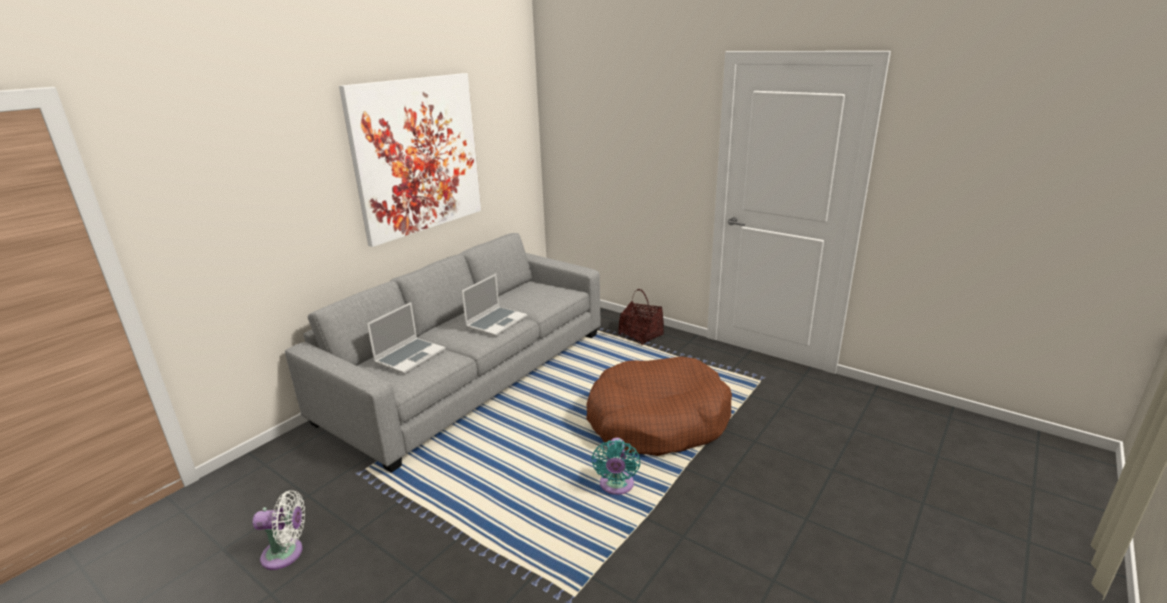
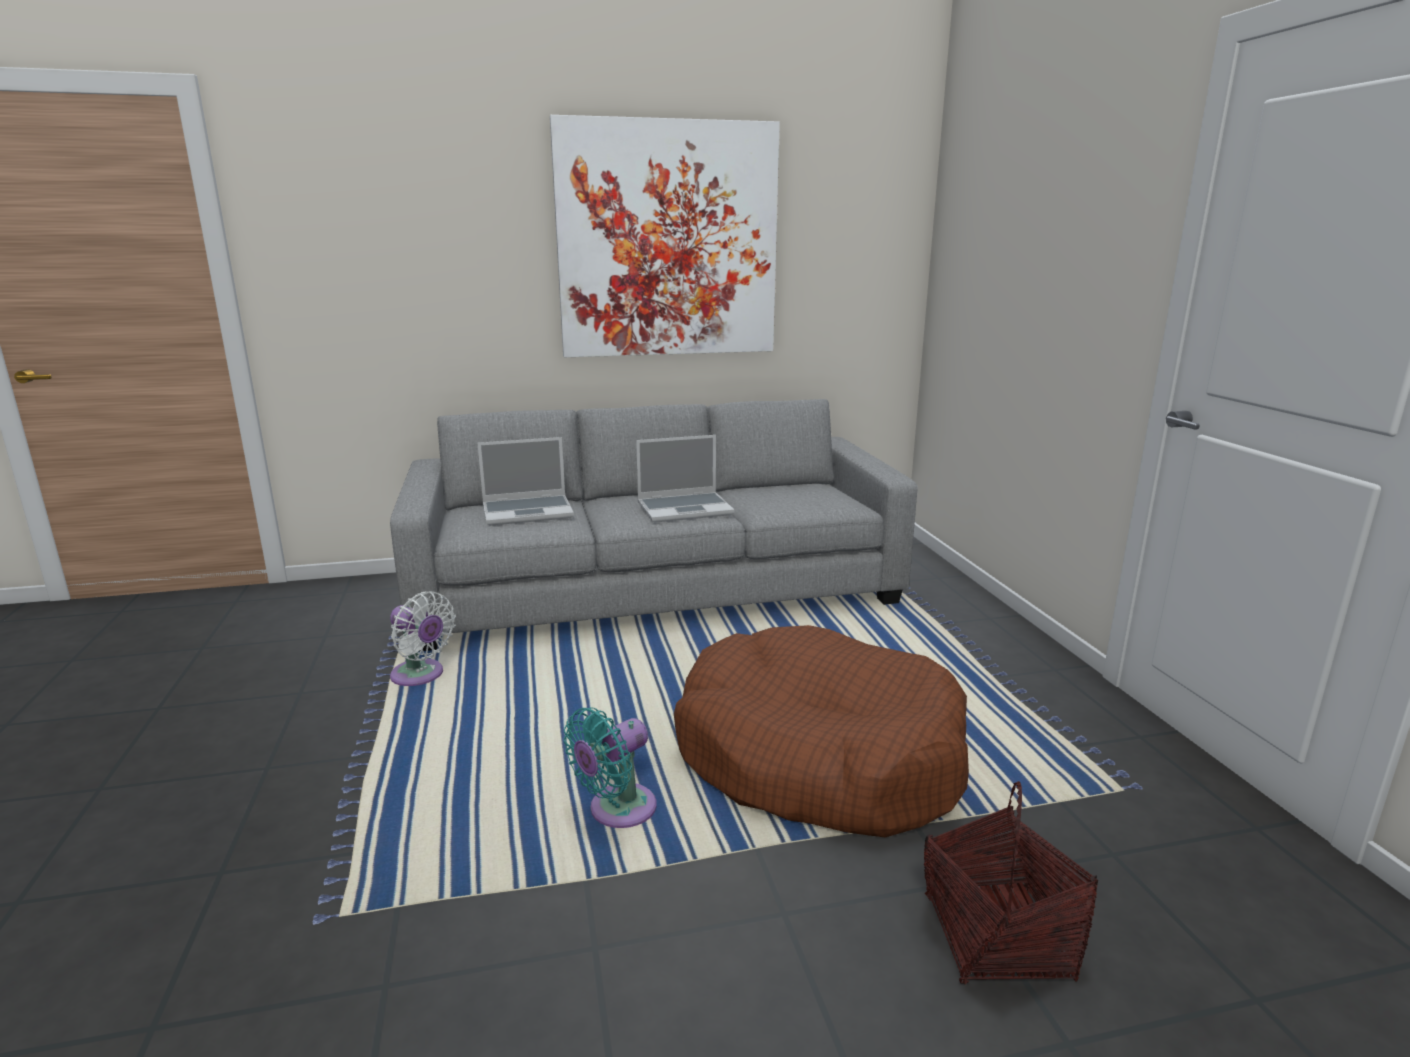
camera: 40 degrees right, 5 degrees down
white fan [252,490,305,570] -> white fan moved to [390,592,456,686]
basket [618,289,664,345] -> basket moved to [924,781,1098,985]

